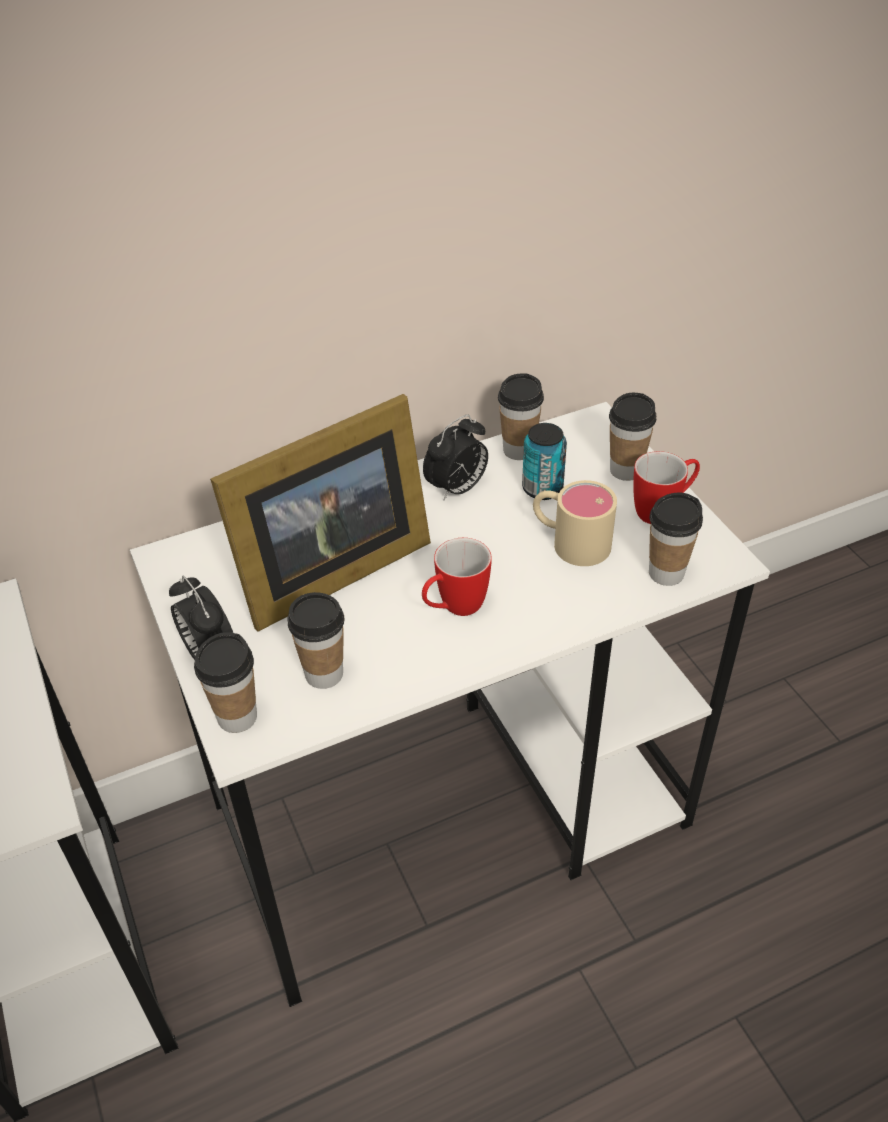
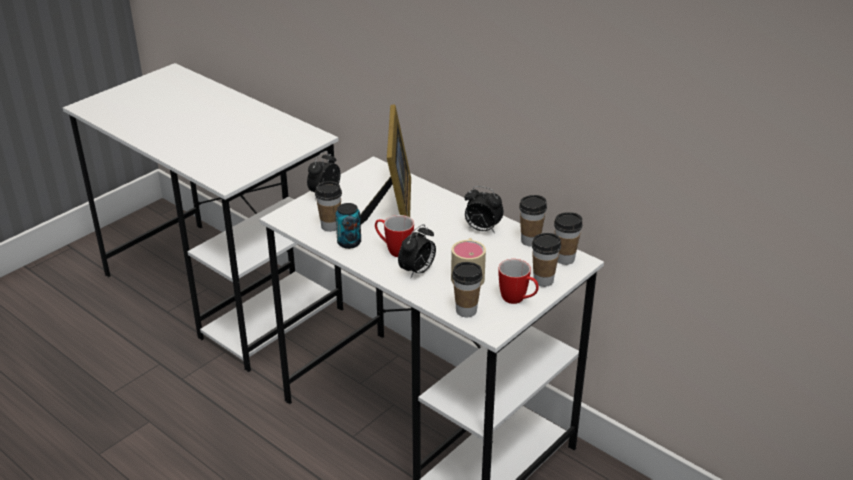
camera: 65 degrees right, 10 degrees down
cup [194,632,257,733] -> cup moved to [554,212,583,265]
picture frame [210,394,431,631] -> picture frame turned 120 degrees counterclockwise [360,104,411,224]
can [522,423,567,500] -> can moved to [335,203,361,249]
none -> alarm clock [398,224,436,278]

